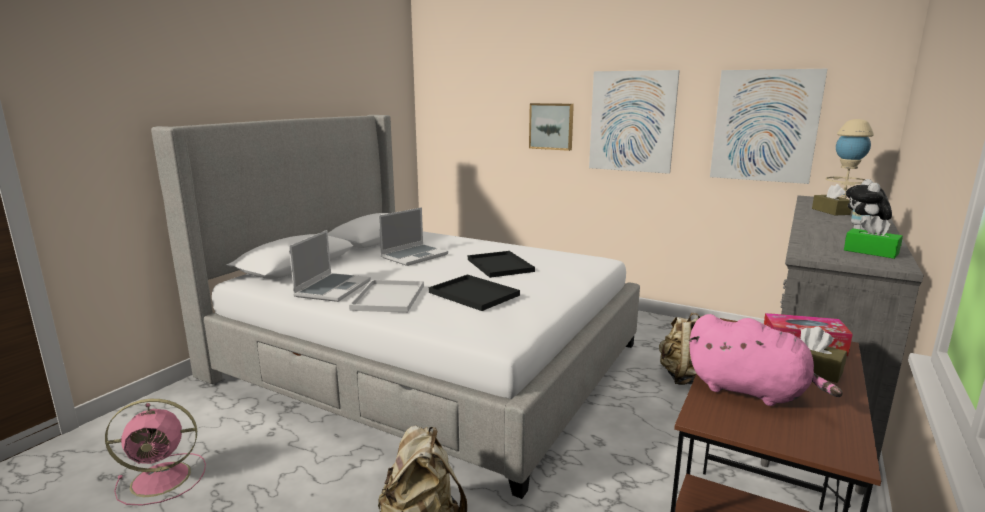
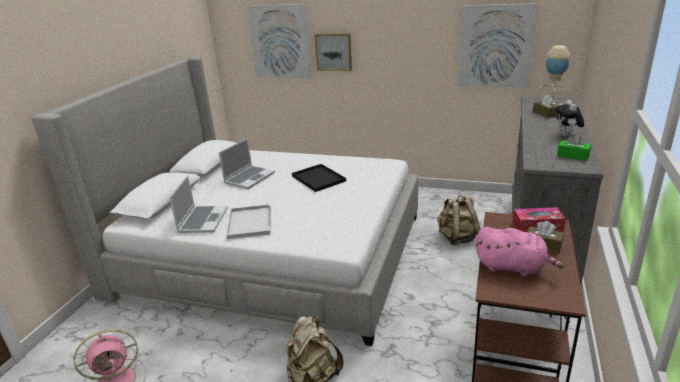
camera: 10 degrees left, 10 degrees up
black tray [429,274,520,311] -> none
picture [589,70,680,174] -> picture moved to [247,4,312,78]

